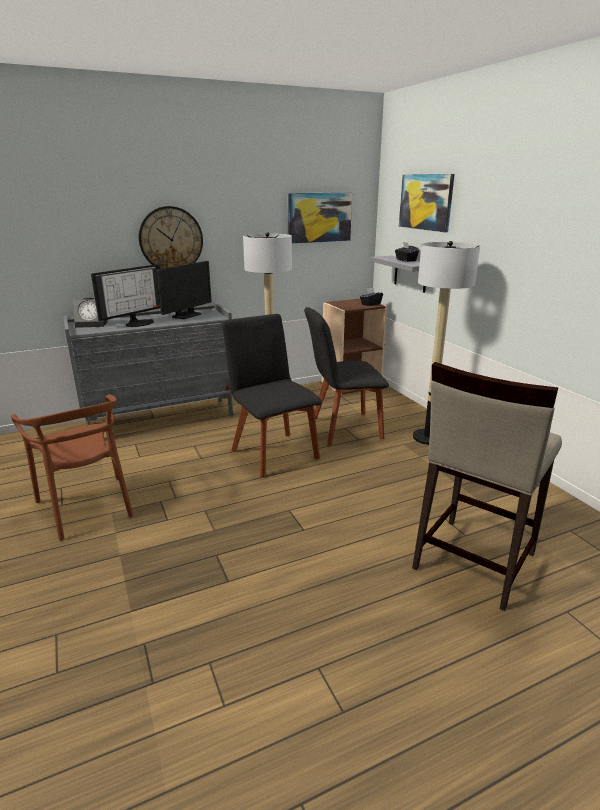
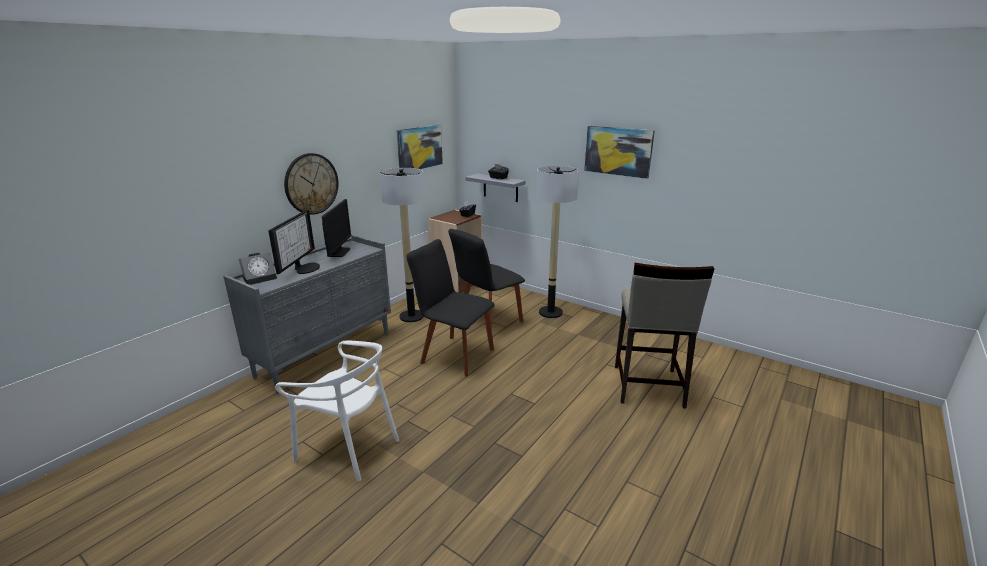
camera: 30 degrees left, 0 degrees up
brown chair [11,395,133,541] -> white chair [275,341,399,481]
picture [399,174,455,232] -> picture moved to [584,126,655,179]

